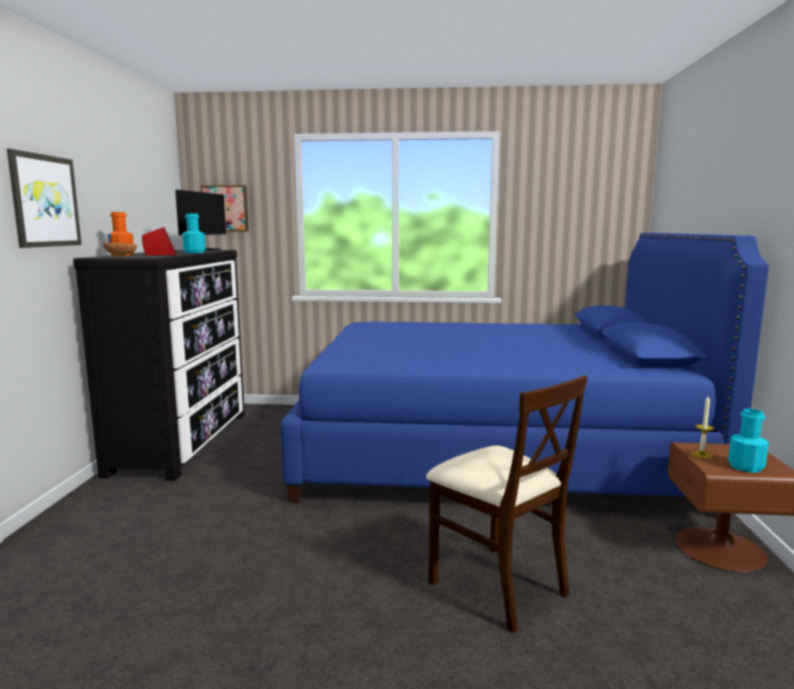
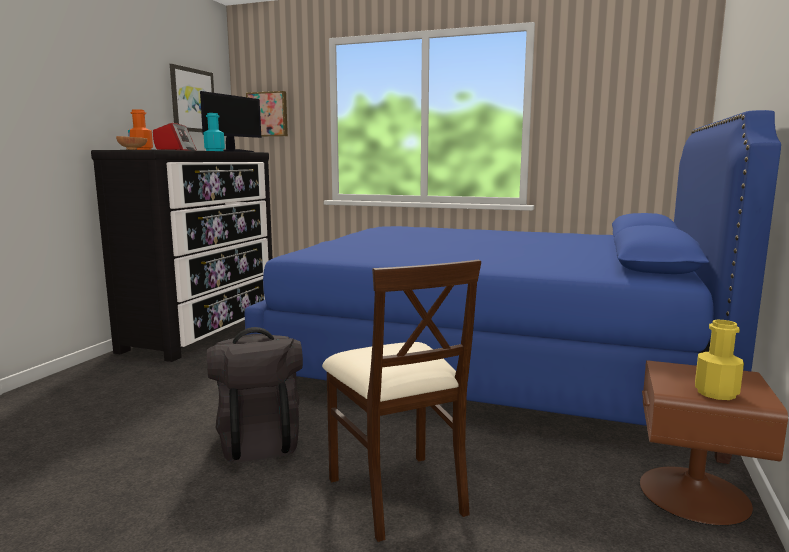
camera: 15 degrees right, 0 degrees up
picture [7,149,82,248] -> picture moved to [170,64,214,132]
candle [691,395,714,459] -> none
turquoise bottle [728,409,769,473] -> yellow bottle [695,320,744,400]
none -> black backpack [207,327,303,463]

